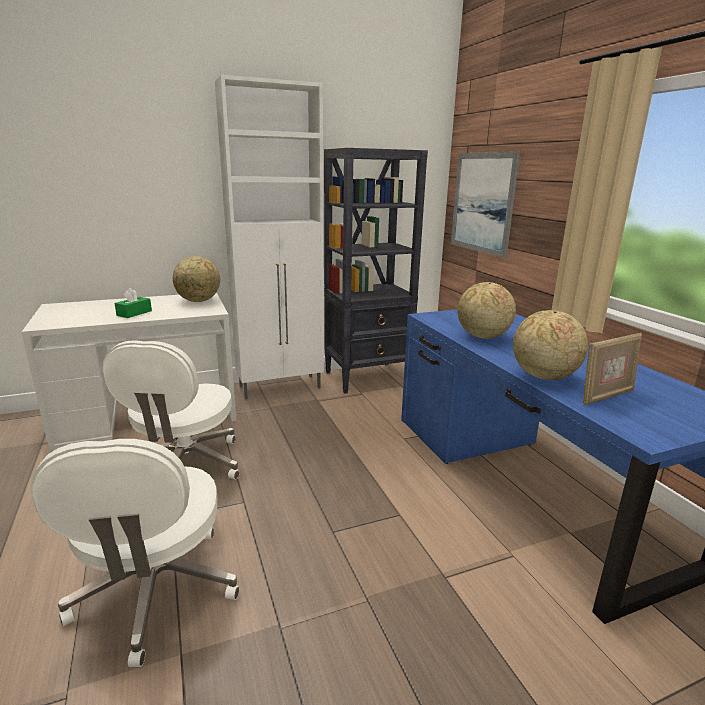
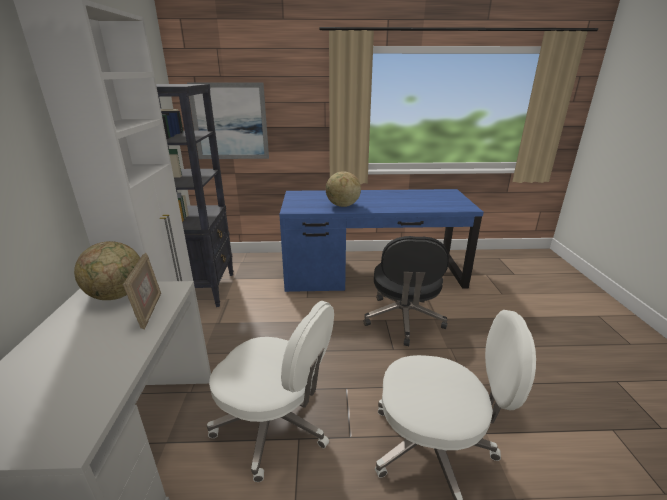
camera: 70 degrees left, 5 degrees up
green tissue box [114,288,152,318] -> none
globe [513,310,588,380] -> none
picture frame [583,333,642,406] -> picture frame moved to [123,253,161,329]
none -> black office chair [363,236,449,346]

